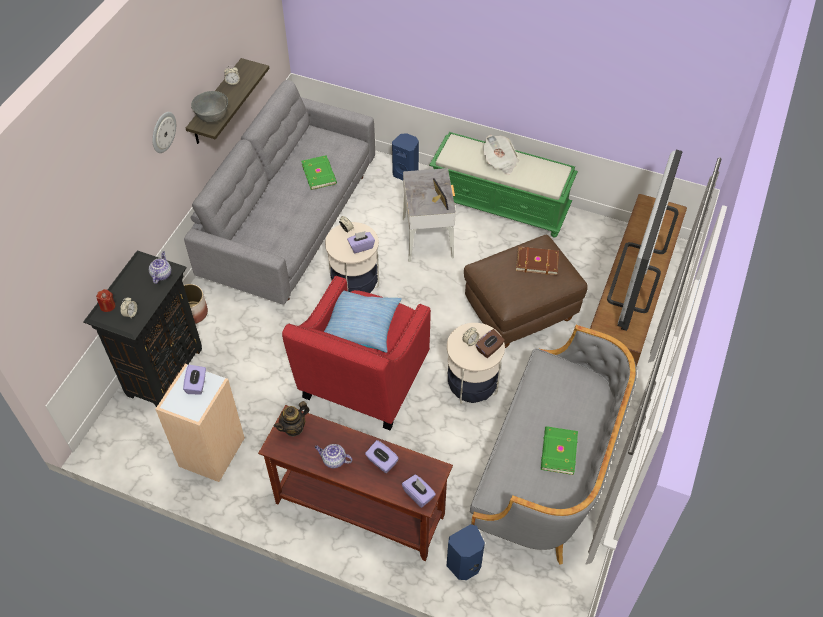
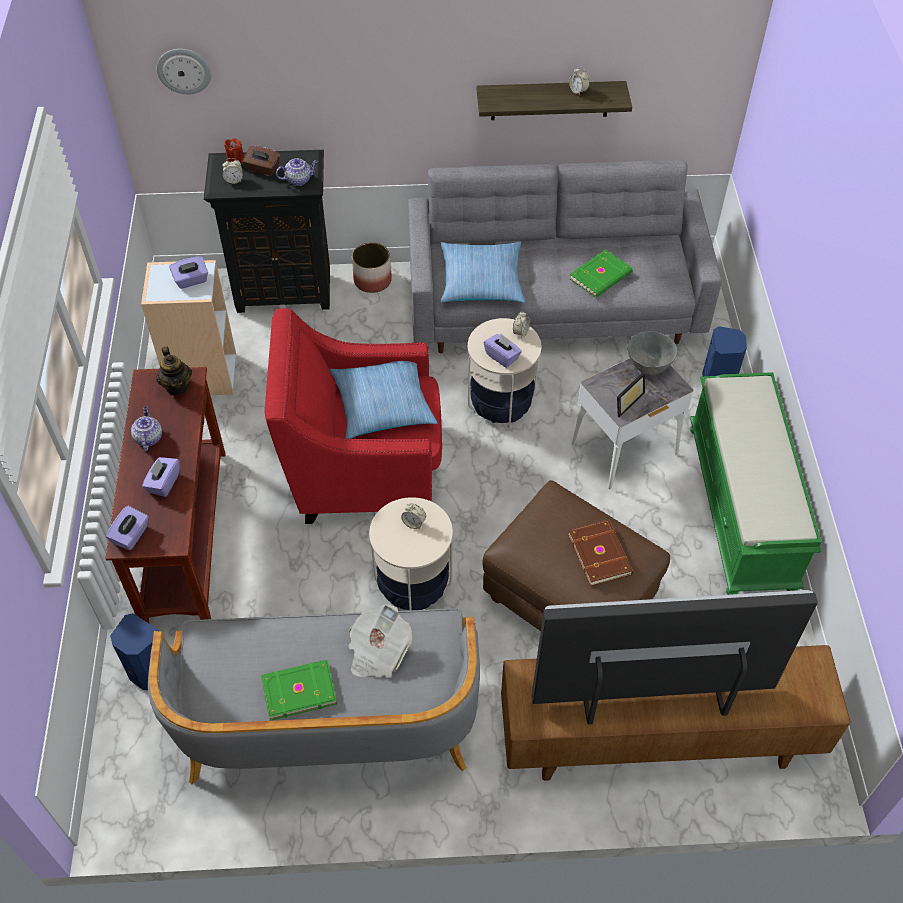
camera: 65 degrees right, 0 degrees up
wall clock [152,112,176,153] -> wall clock moved to [157,49,211,94]
grey bowl [191,91,228,123] -> grey bowl moved to [627,331,677,375]
teapot [274,401,310,437] -> teapot turned 135 degrees counterclockwise [156,346,192,395]
brown tissue box [476,329,505,358] -> brown tissue box moved to [243,146,280,176]
newspaper [482,135,520,175] -> newspaper moved to [348,604,412,678]
none -> pillow [440,242,525,303]

